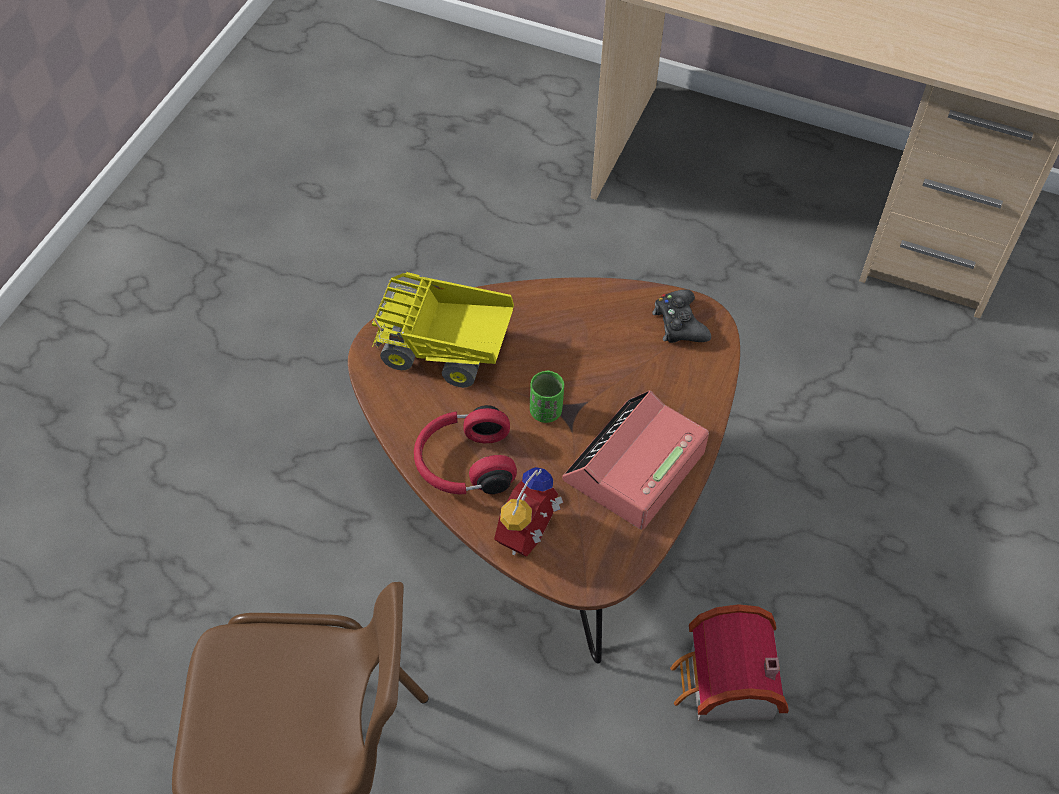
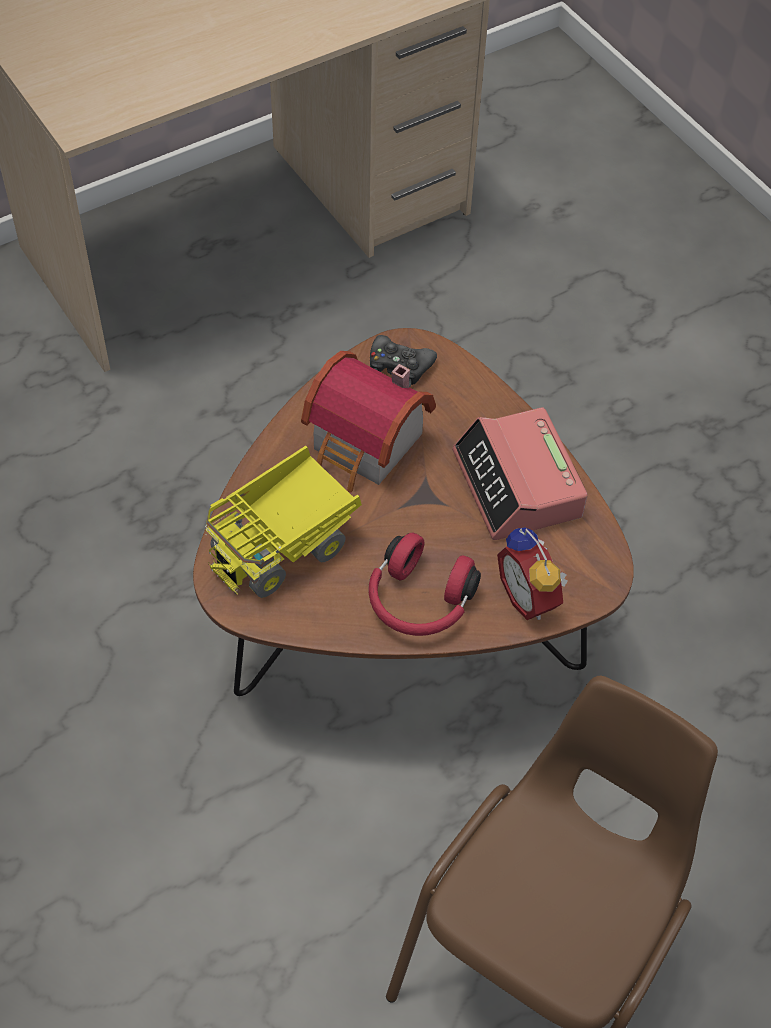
camera: 55 degrees left, 0 degrees up
green cup [530,370,564,423] -> none
toy house [670,604,789,721] -> toy house moved to [301,351,436,492]

